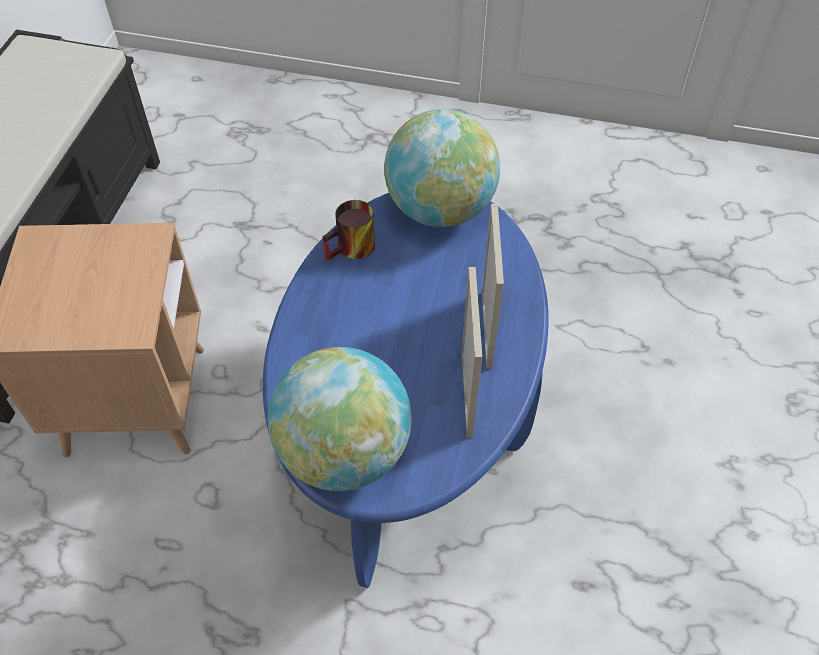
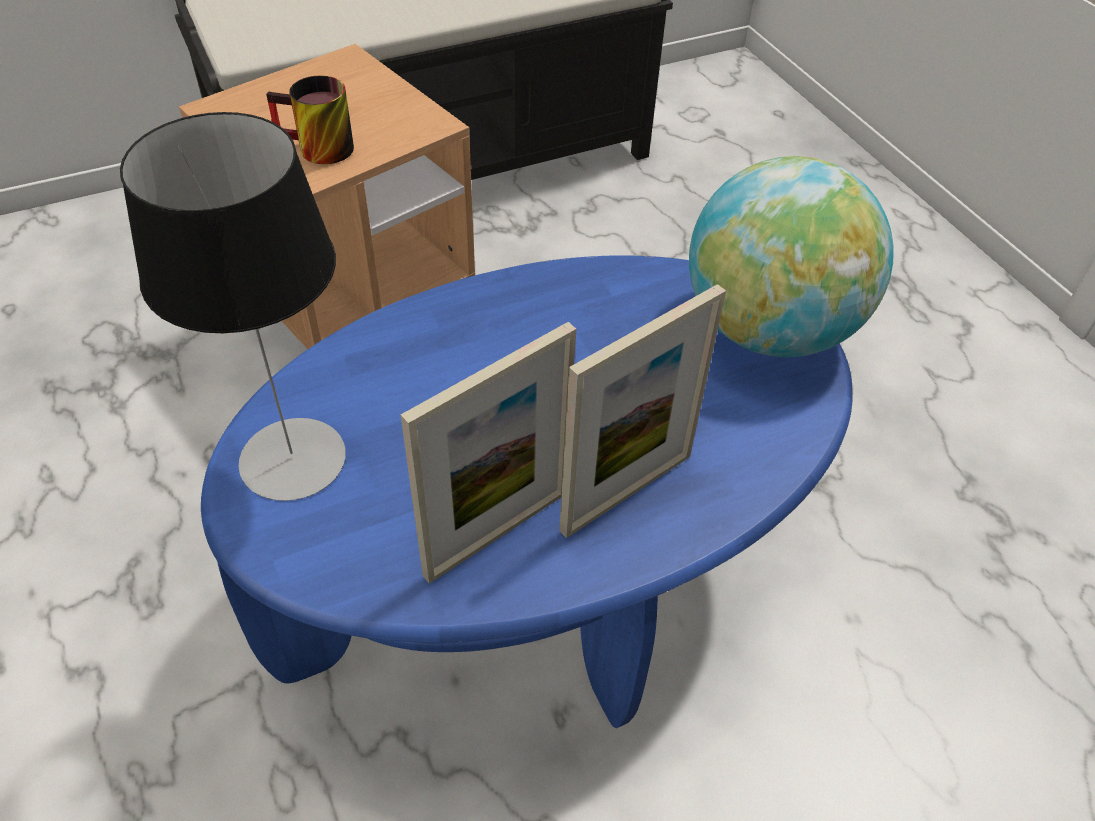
camera: 50 degrees right, 5 degrees down
globe [268,347,412,491] -> table lamp [120,112,346,501]
mug [323,200,375,261] -> mug moved to [266,75,354,164]

